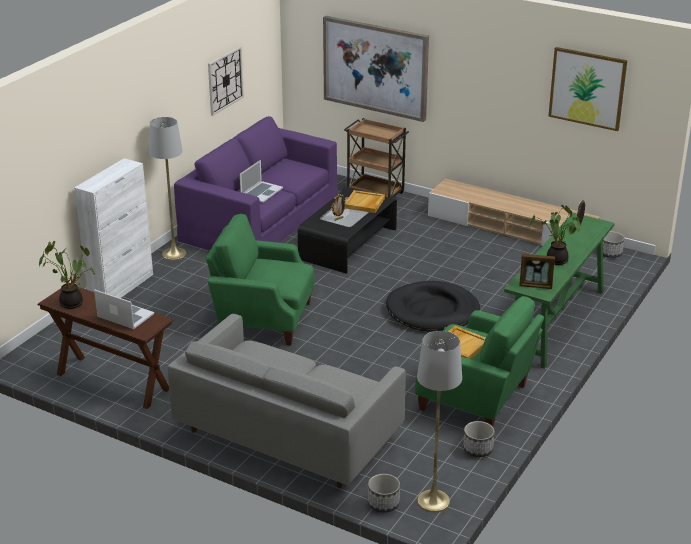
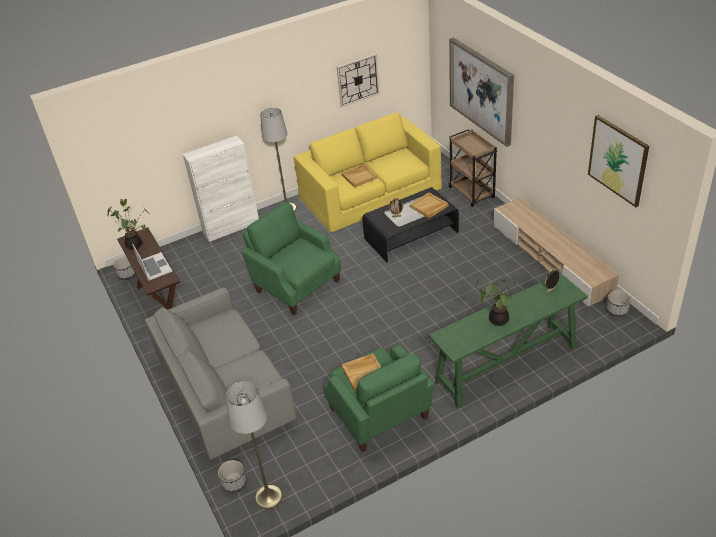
camera: 35 degrees right, 10 degrees up
purple sofa [174,116,338,250] -> yellow sofa [294,113,442,232]
laptop [240,160,283,203] -> beige tray [341,164,377,188]
black dog bed [386,281,480,332] -> none
planter [463,421,494,457] -> planter moved to [113,257,136,280]
picture frame [519,254,555,289] -> none

